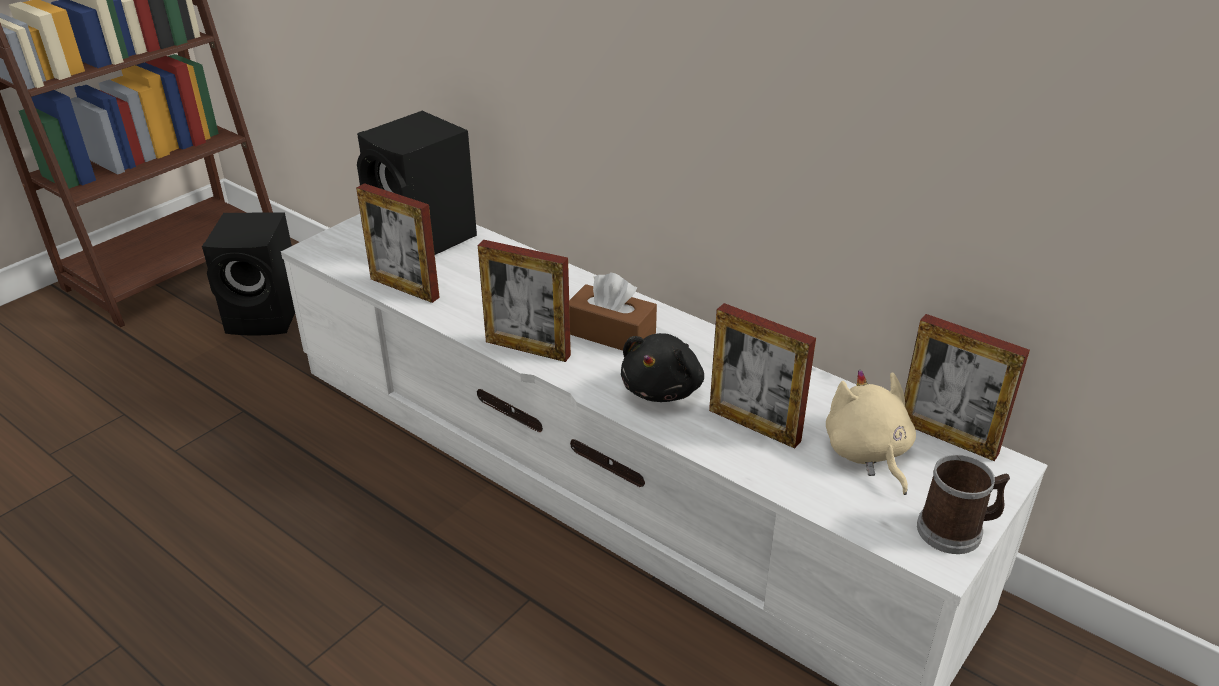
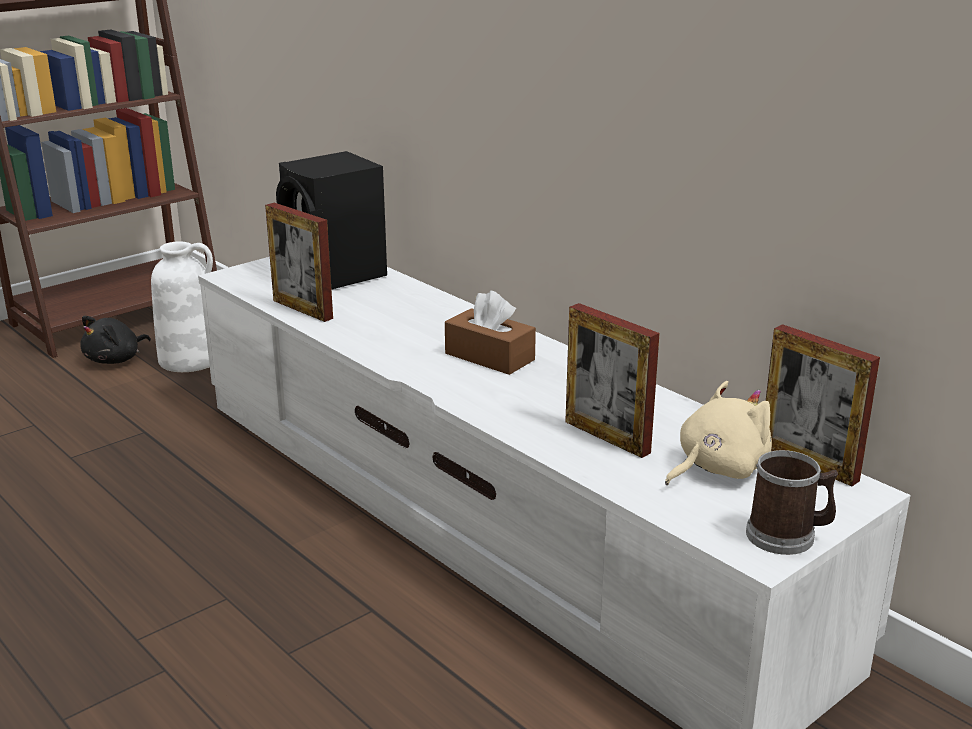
camera: 10 degrees right, 10 degrees down
black speaker [202,212,295,336] -> white vase [151,241,213,372]
picture frame [478,240,571,362] -> none
black plush toy [621,333,704,402] -> black plush toy moved to [80,316,151,364]
beige plush toy [826,370,916,495] -> beige plush toy turned 60 degrees clockwise [665,381,772,485]

